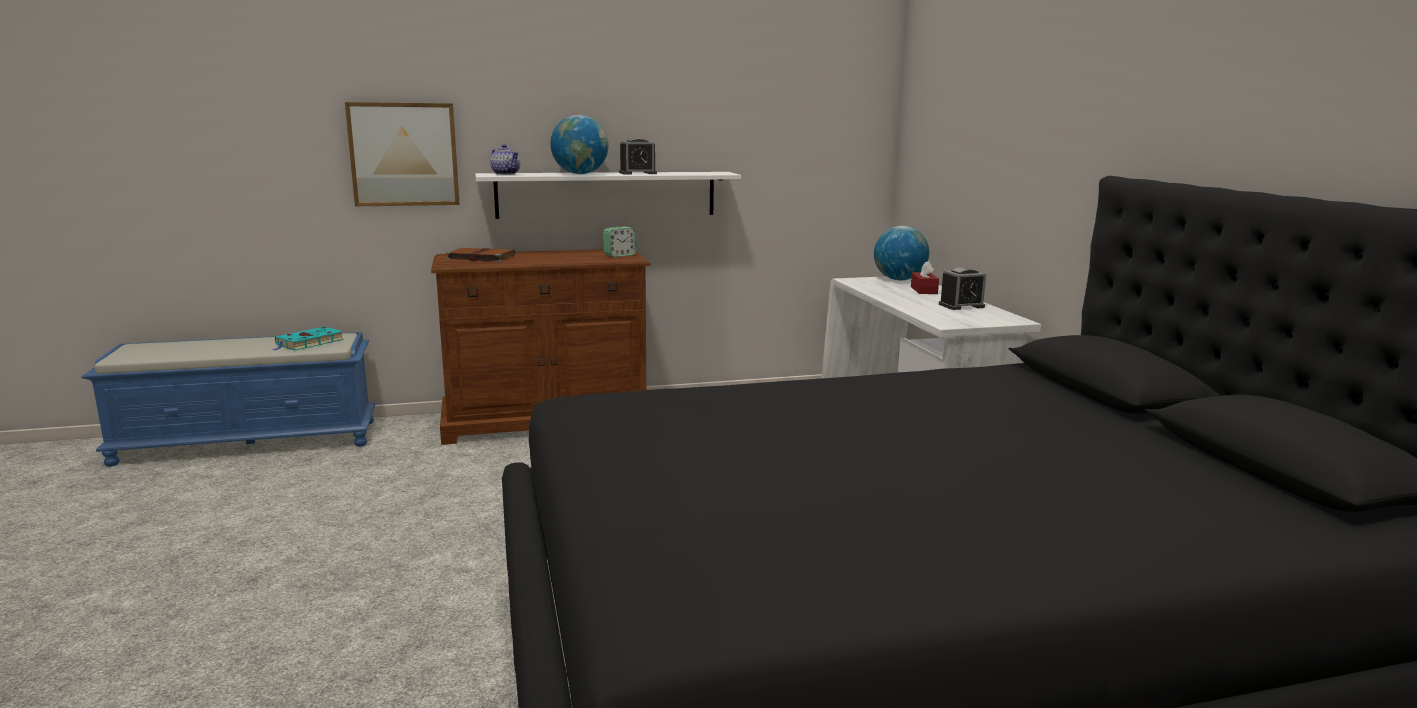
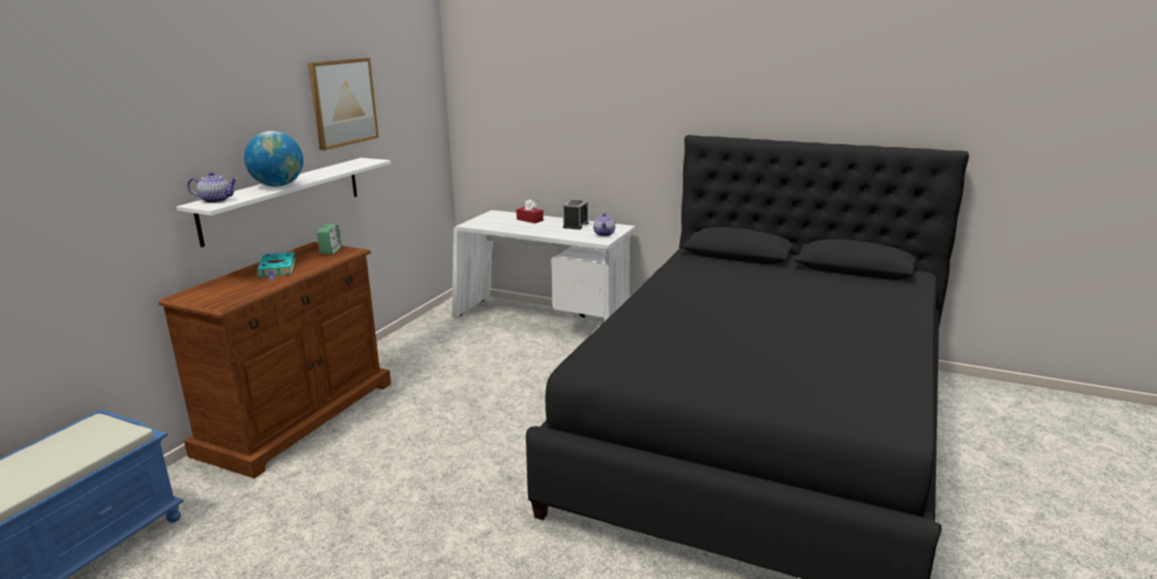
camera: 50 degrees left, 5 degrees up
turquoise book [272,327,344,351] -> turquoise book moved to [257,252,296,280]
picture [345,102,460,206] -> picture moved to [308,58,379,150]
brown book [446,248,515,262] -> none
alarm clock [619,138,657,174] -> none
globe [874,226,929,280] -> none
none -> teapot [593,213,615,236]

